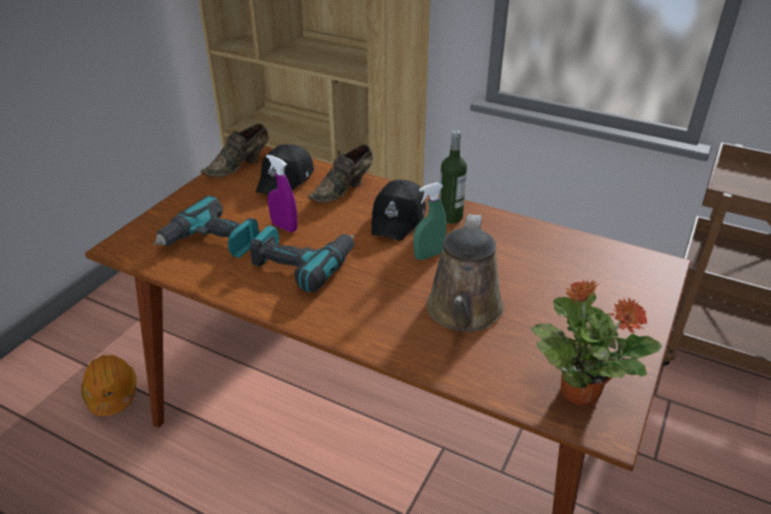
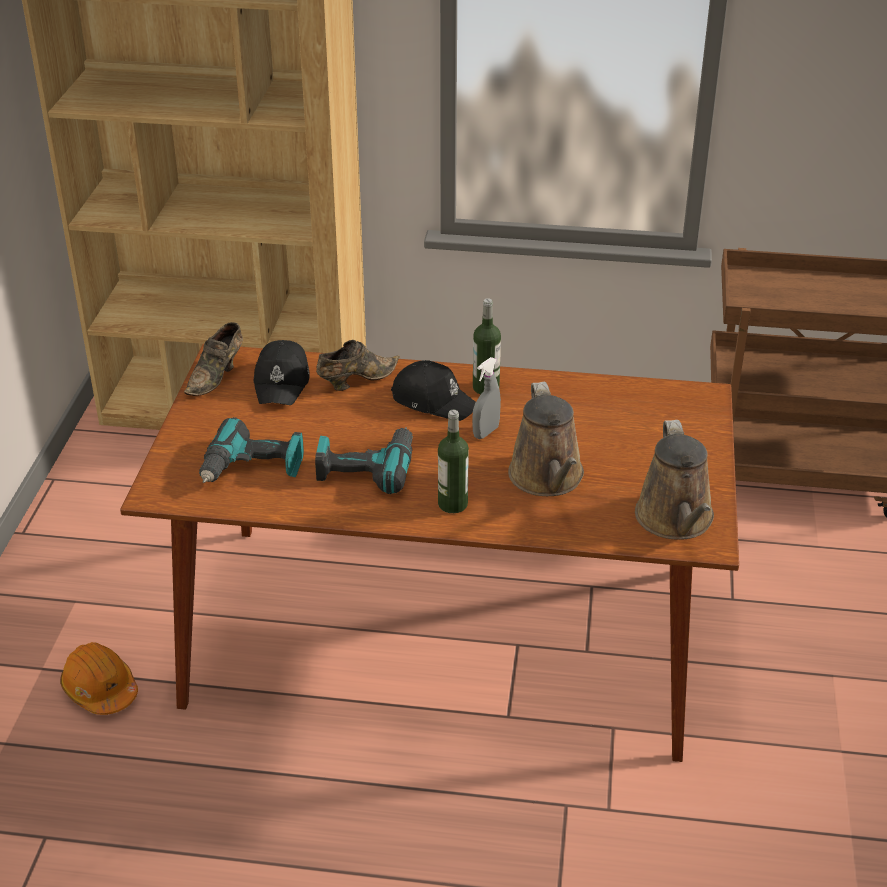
camera: 20 degrees left, 0 degrees up
purple spray bottle [266,154,298,232] -> none
brown shoe [308,145,373,203] -> brown shoe turned 150 degrees counterclockwise [316,340,400,391]
black cap [371,180,426,241] -> black cap turned 60 degrees counterclockwise [391,360,476,421]
green spray bottle [413,182,446,260] -> grey spray bottle [472,357,501,439]
potted plant [531,280,662,405] -> brown watering can [635,420,714,540]
none -> bottle [438,410,469,513]

